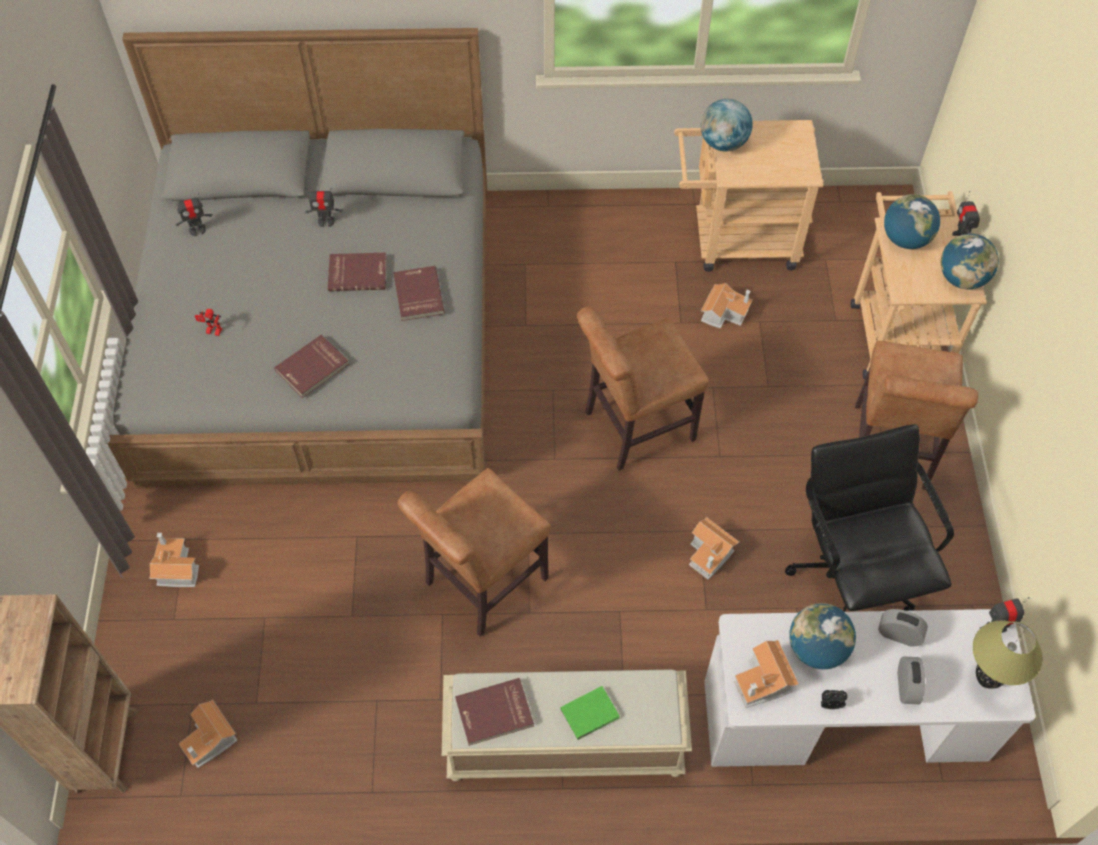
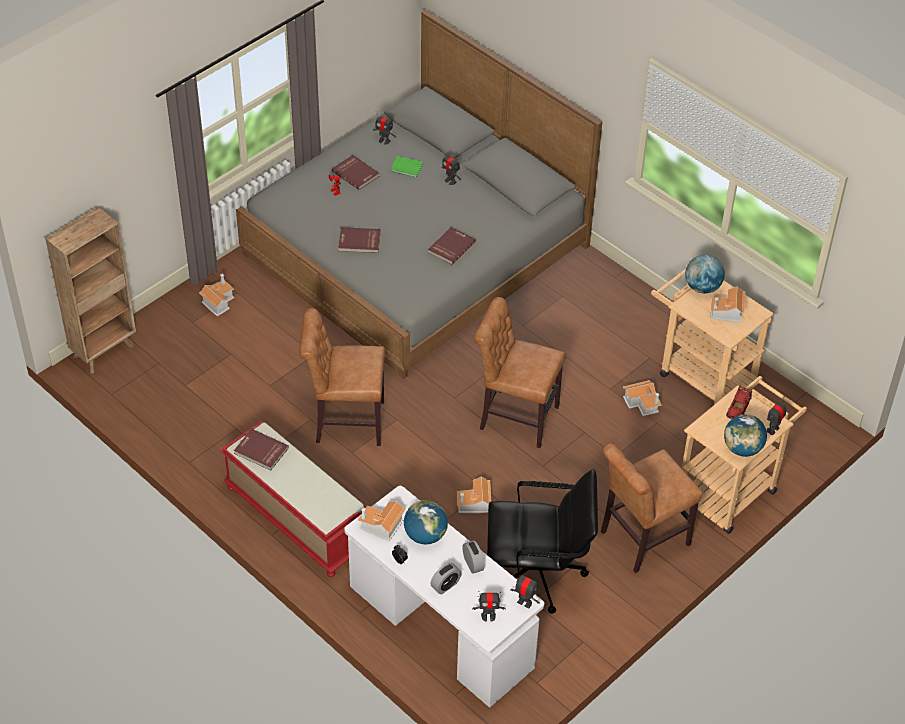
camera: 45 degrees right, 10 degrees down
toy house [178,699,238,768] -> toy house moved to [710,286,745,322]
red book [328,253,387,291] -> red book moved to [332,155,380,190]
beige bench [442,669,692,781] -> red bench [220,421,365,577]
green book [561,686,619,740] -> green book moved to [391,156,423,178]
black office chair [785,424,954,612] -> black office chair turned 60 degrees clockwise [487,469,598,614]
globe [884,194,940,249] -> red toy car [726,385,752,419]
table lamp [973,621,1043,689] -> toy robot [472,591,505,622]

